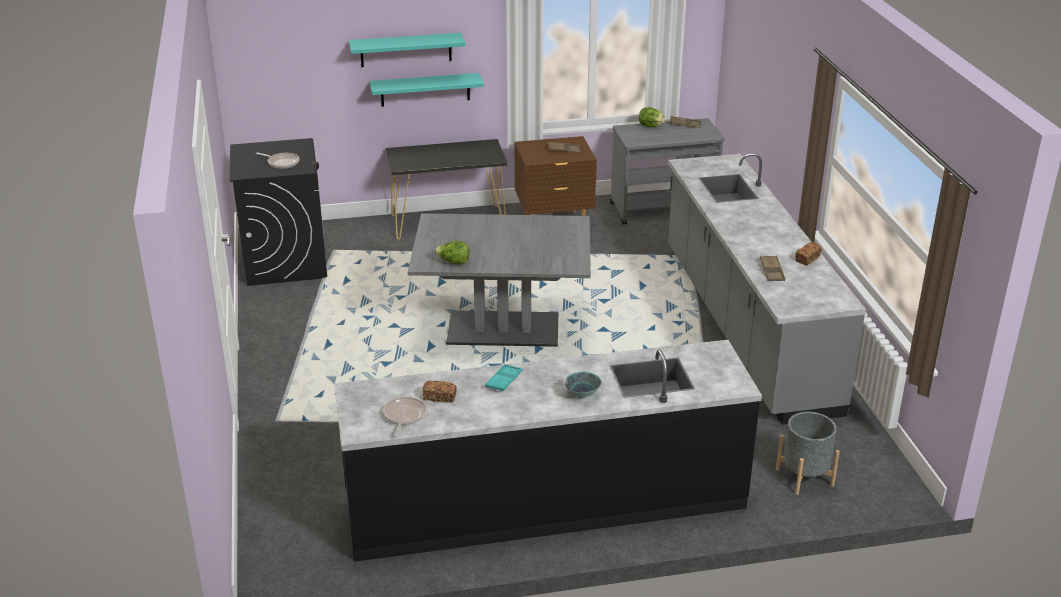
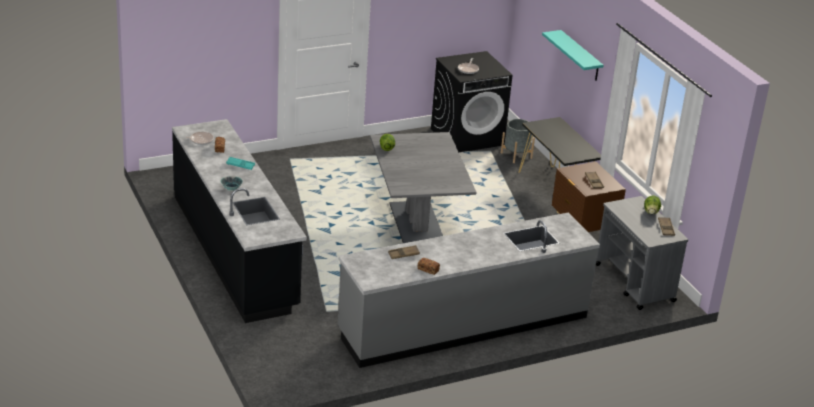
camera: 75 degrees right, 0 degrees up
turquoise shelf [369,73,484,107] -> none
grey planter [776,412,840,495] -> grey planter moved to [501,119,535,163]

